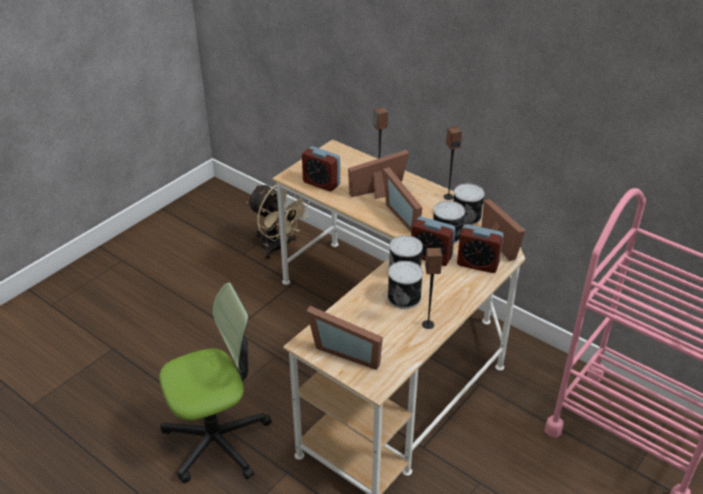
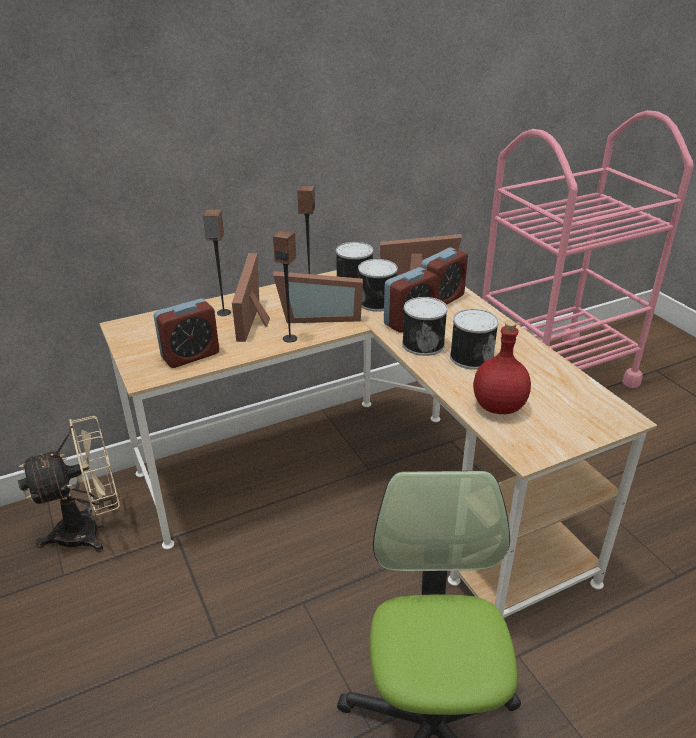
camera: 65 degrees left, 5 degrees down
picture frame [306,306,383,370] -> none
speaker [422,248,442,329] -> speaker moved to [273,230,297,343]
none -> red bottle [473,321,531,414]

